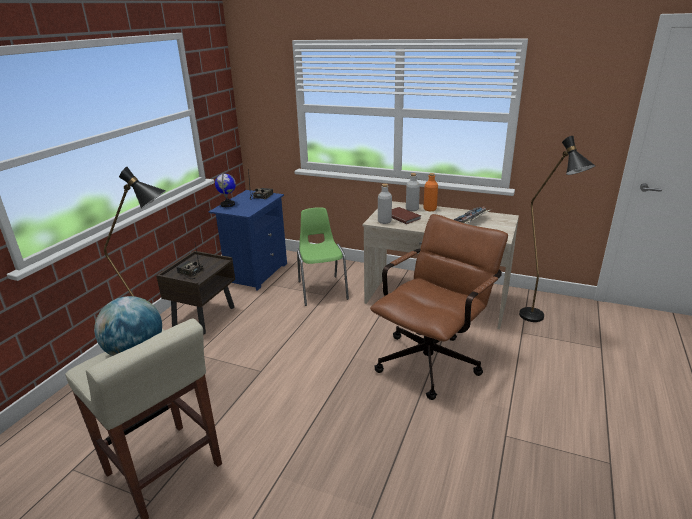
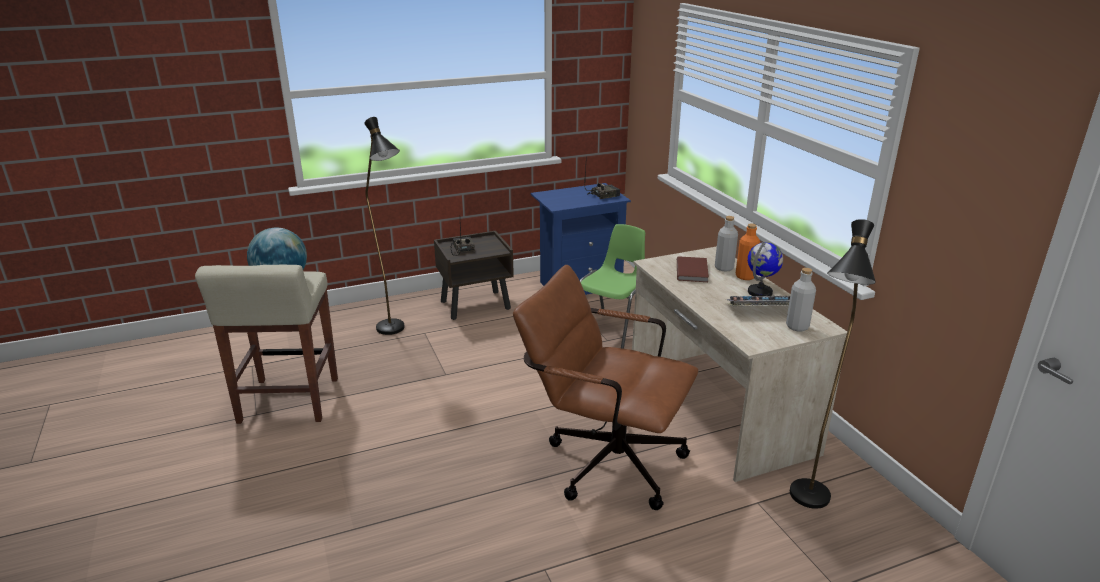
camera: 45 degrees right, 0 degrees up
globe [215,173,236,207] -> globe moved to [748,241,783,296]
brown office chair [370,214,508,400] -> brown office chair turned 150 degrees counterclockwise [513,265,698,510]
grey bottle [378,184,392,224] -> grey bottle moved to [786,268,816,331]

